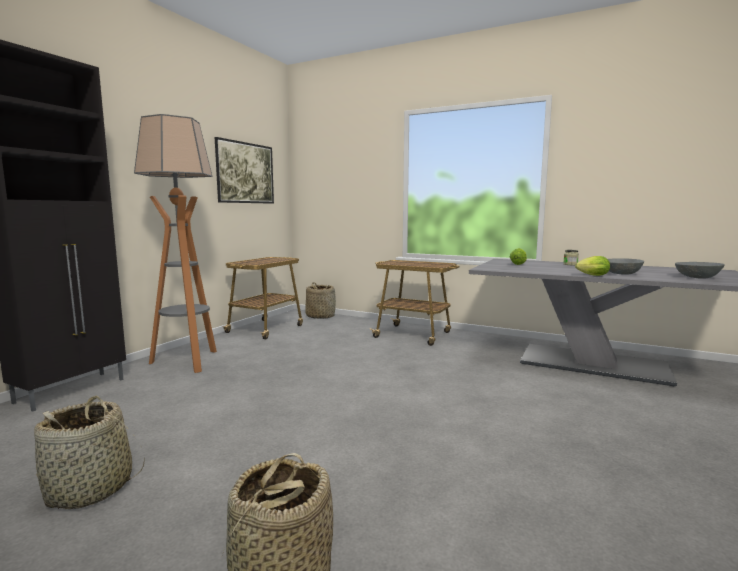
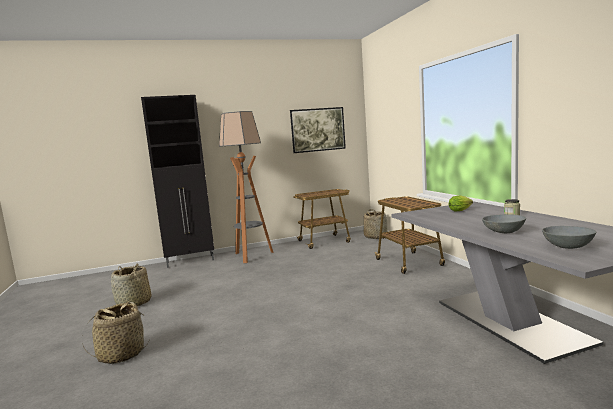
camera: 45 degrees right, 0 degrees up
lettuce [575,256,610,276] -> none

